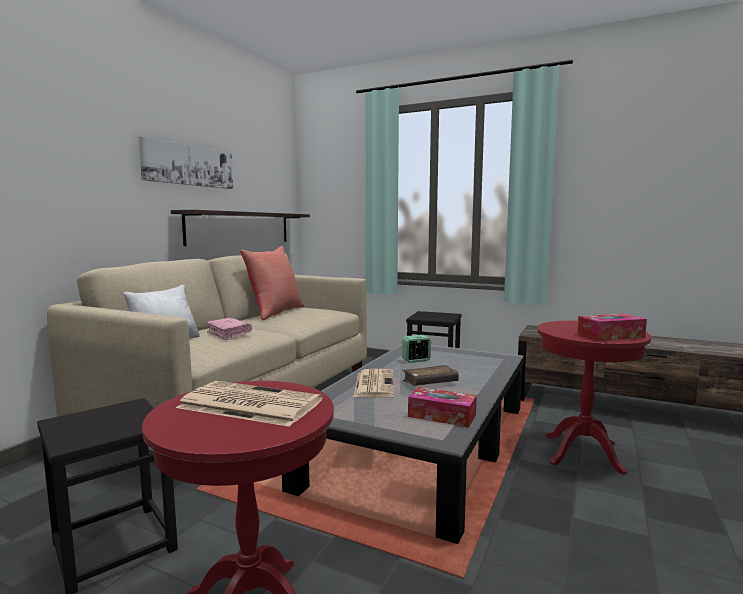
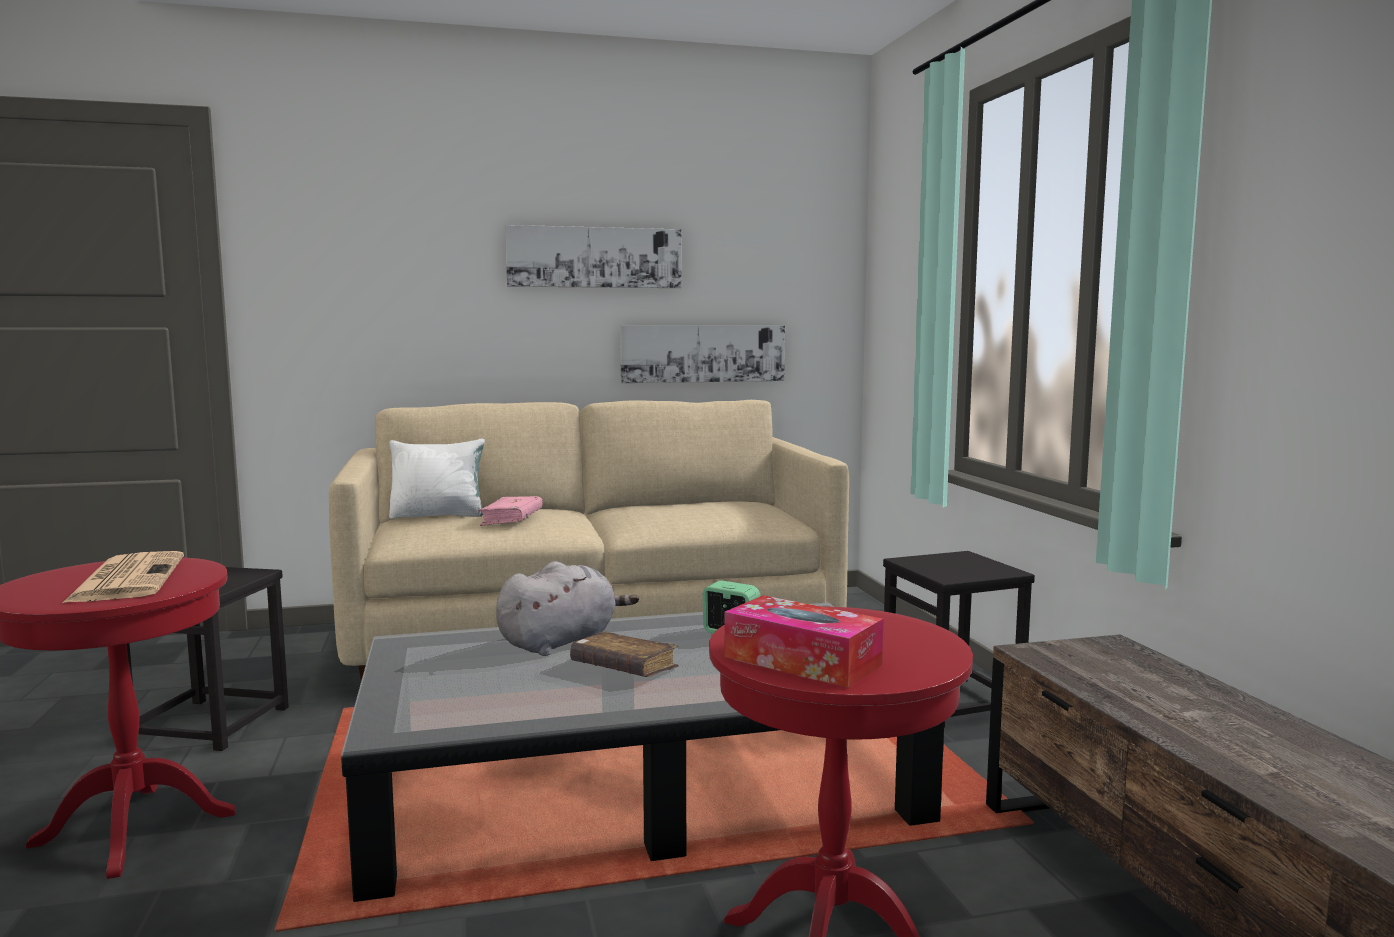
camera: 50 degrees right, 0 degrees up
shelf [171,210,310,246] -> picture [620,325,785,383]
red pillow [240,246,305,320] -> none
newspaper [353,369,394,398] -> grey plush toy [496,561,639,656]
tissue box [408,387,477,427] -> none

